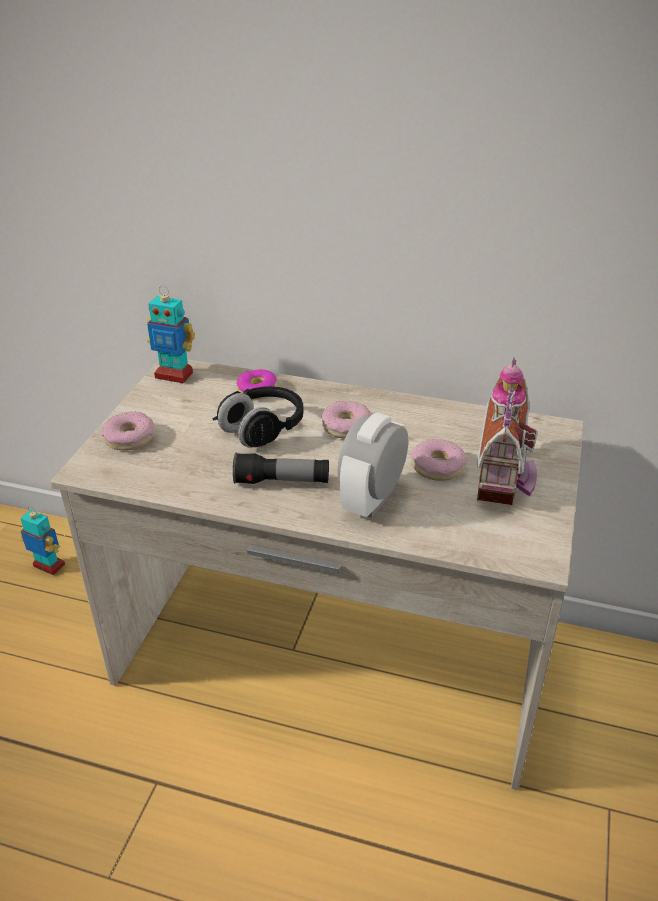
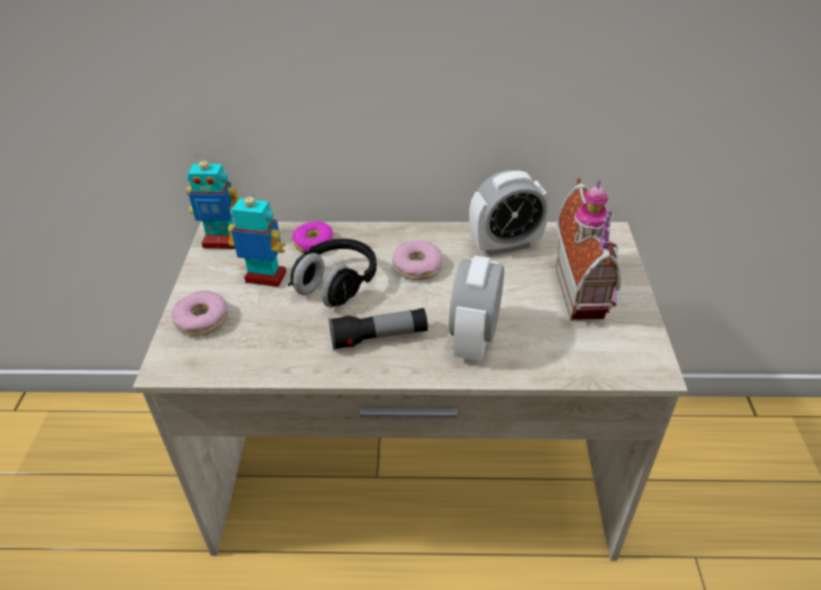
camera: 15 degrees left, 5 degrees up
toy robot [20,507,65,575] -> toy robot moved to [228,189,286,287]
donut [411,439,467,481] -> none
none -> alarm clock [469,170,550,256]

